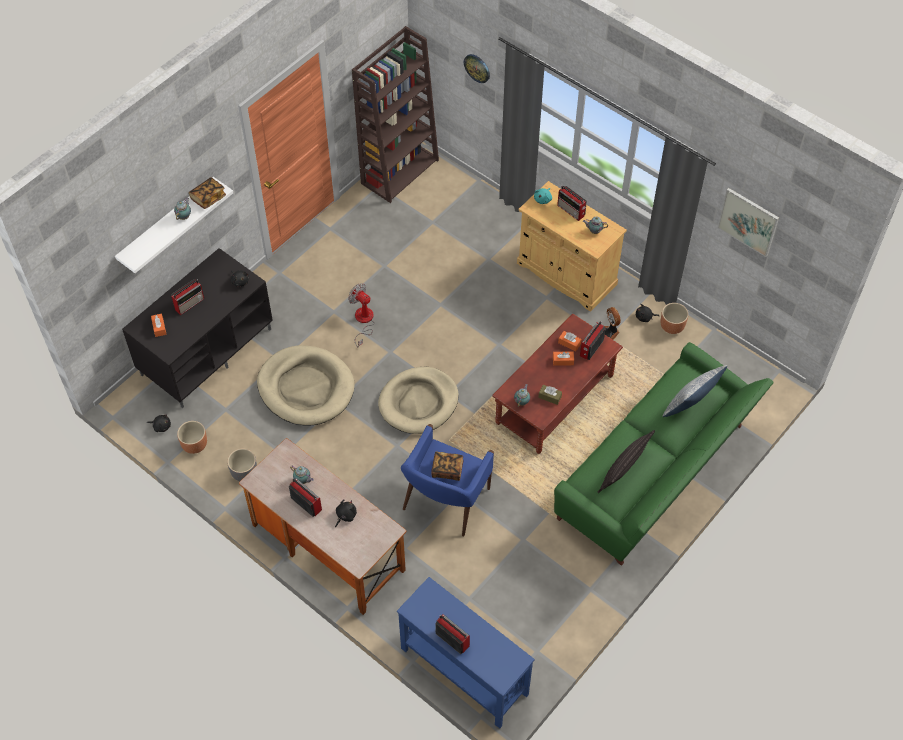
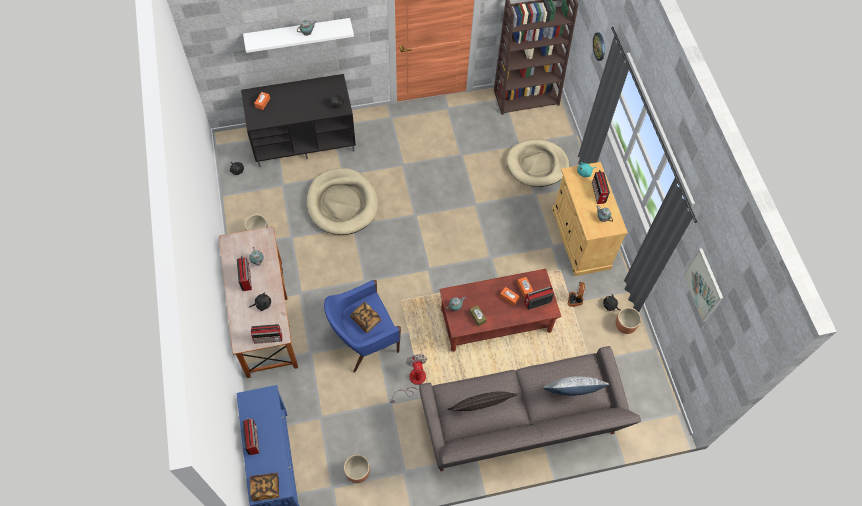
camera: 35 degrees right, 5 degrees up
radio [171,279,204,315] -> radio moved to [251,324,282,344]
brown planter [177,421,207,454] -> brown planter moved to [344,455,370,483]
book [189,177,226,209] -> book moved to [250,473,279,501]
fan [348,284,375,348] -> fan moved to [390,354,427,403]
beige dog bed [378,367,459,434] -> beige dog bed moved to [506,139,569,187]
green sofa [554,342,774,566] -> grey sofa [419,346,641,471]

